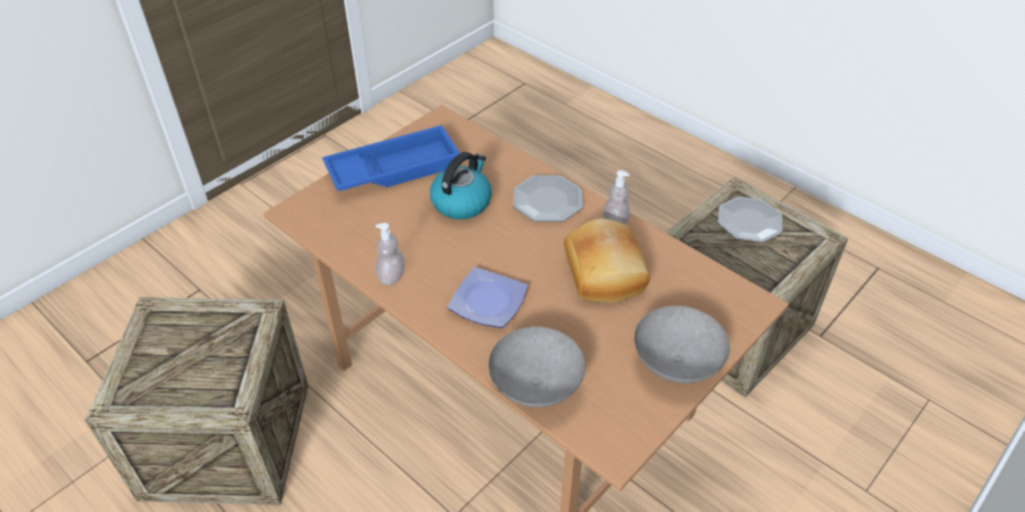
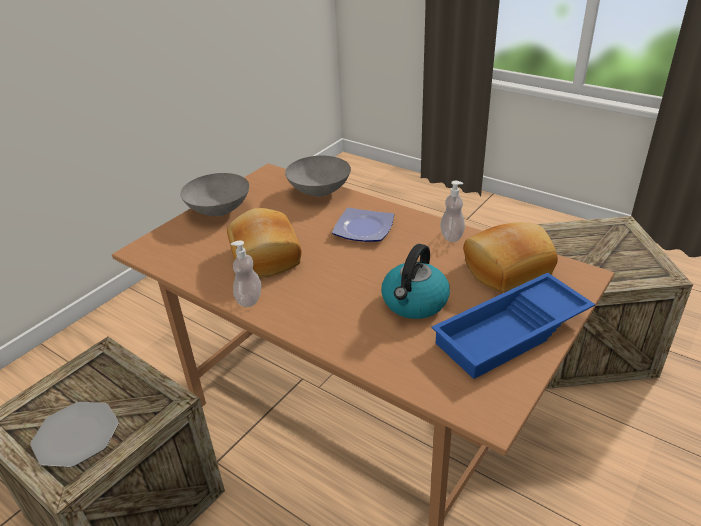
camera: 175 degrees right, 10 degrees down
plate [513,175,583,222] -> none
none -> bread [463,222,558,293]

